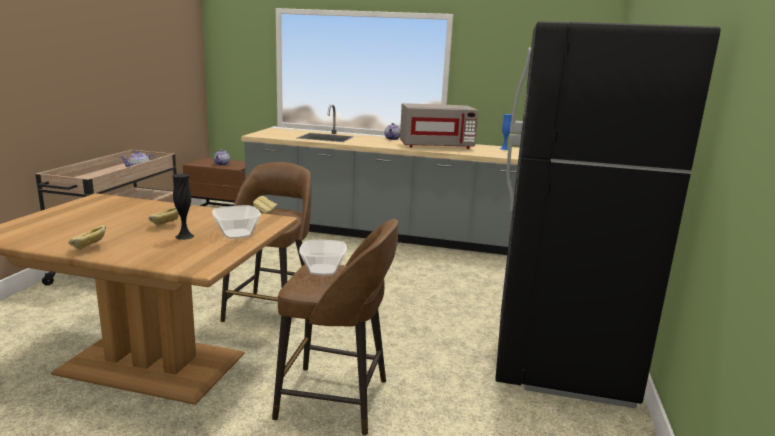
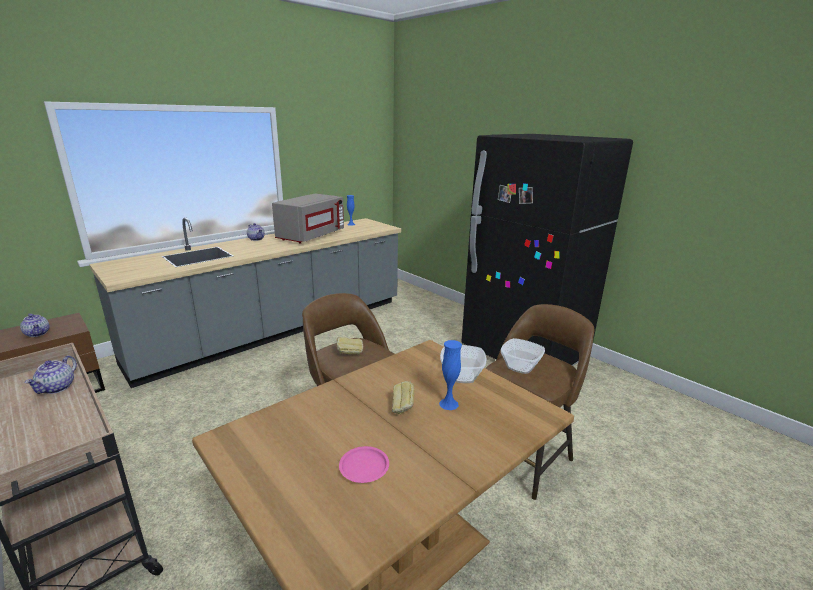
camera: 55 degrees left, 5 degrees up
bread [68,225,106,250] -> none
black vase [172,174,194,240] -> blue vase [439,340,462,410]
none -> pink plate [339,446,389,483]

